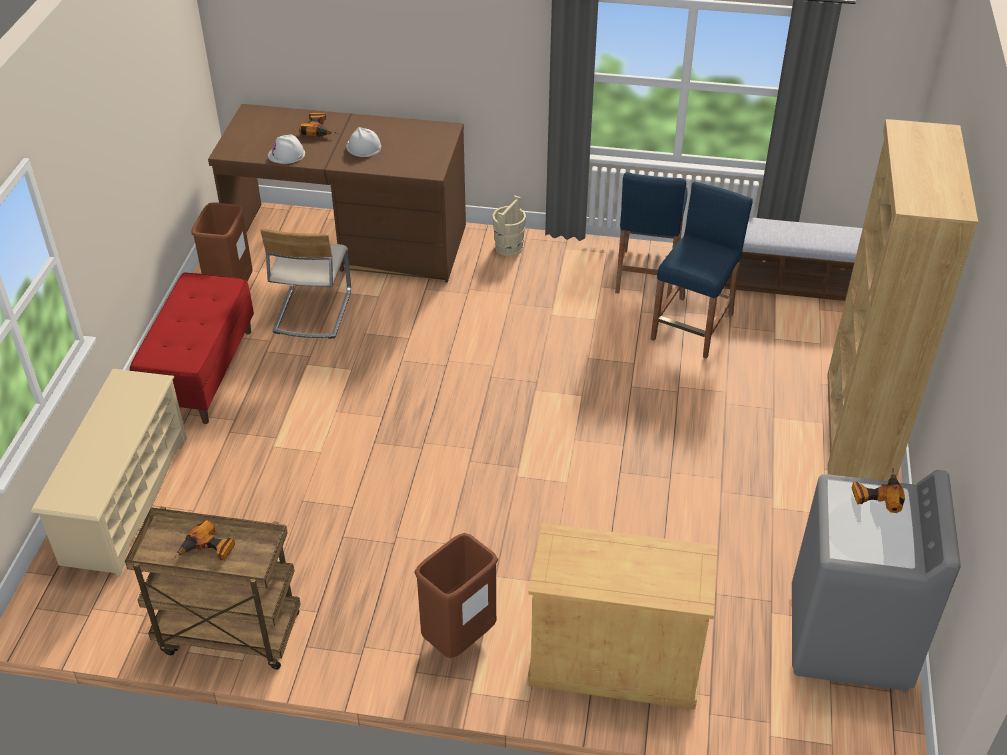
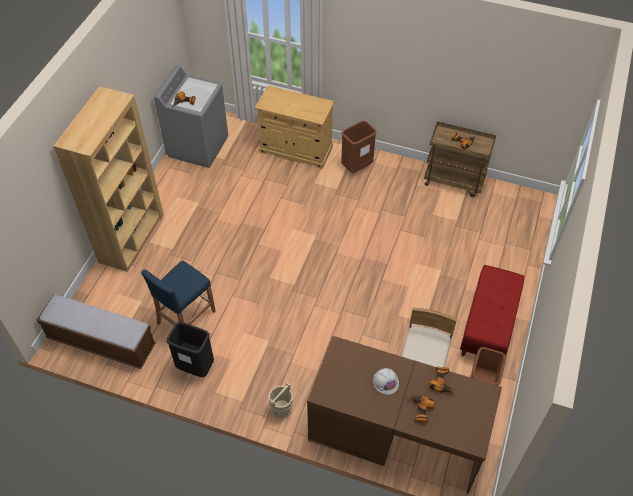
camera: 170 degrees left, 10 degrees up
beige shoe rack [31,369,187,577] -> none
white hard hat [268,134,305,164] -> power drill [429,367,459,394]
blue stool [615,172,688,300] -> black trash can [167,322,214,377]

